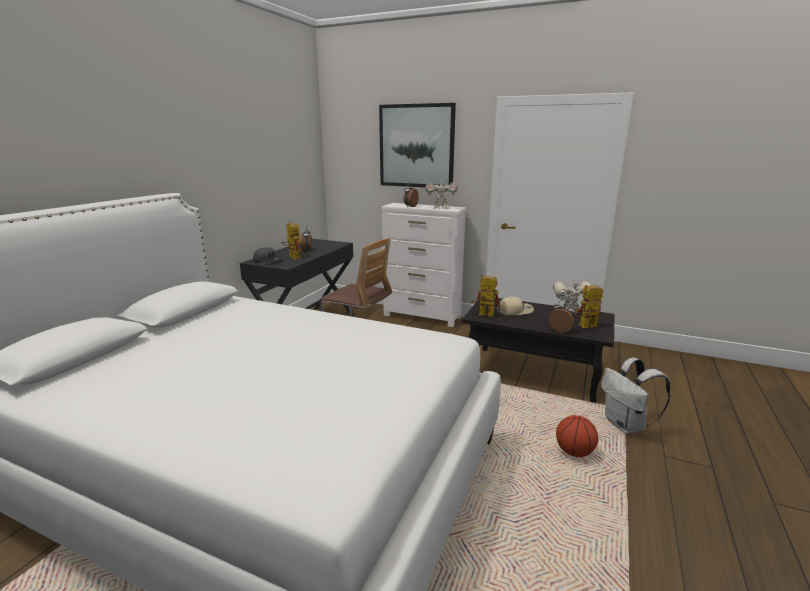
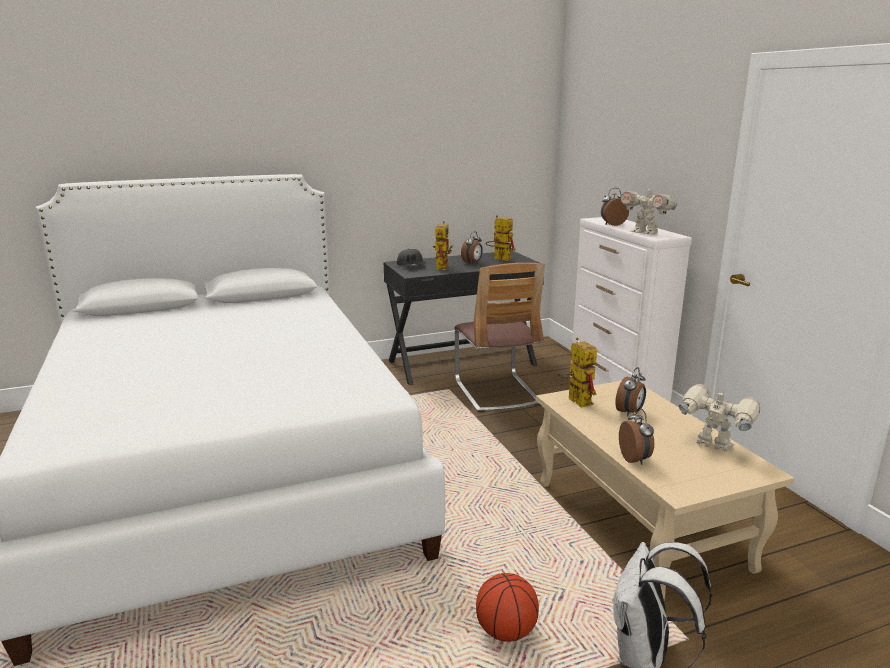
camera: 45 degrees right, 0 degrees up
picture [379,103,456,187] -> none
black coffee table [462,297,614,403] -> beige coffee table [536,381,794,600]
beige cap [497,296,534,315] -> alarm clock [615,367,646,416]
toy robot [575,285,603,328] -> toy robot moved to [486,215,516,261]

